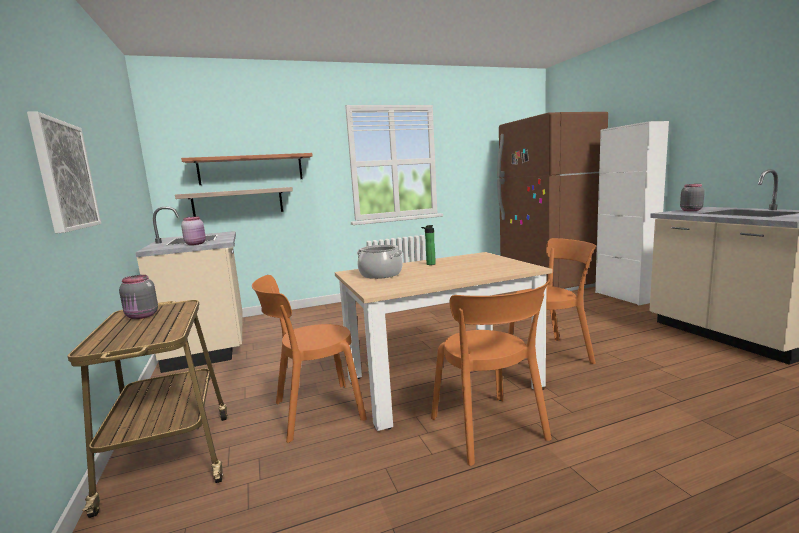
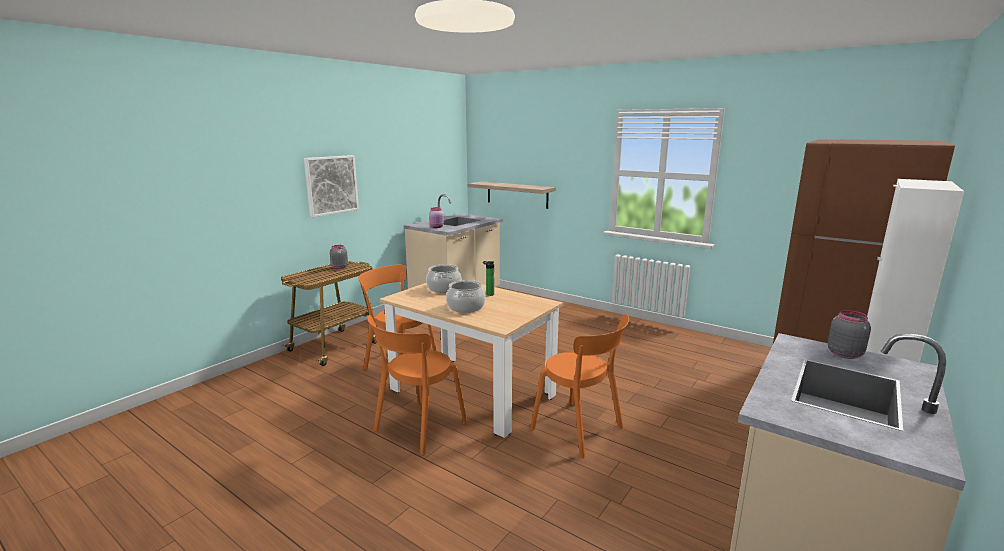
camera: 55 degrees right, 5 degrees up
shelf [181,153,313,185] -> none
none -> cooking pot [446,280,485,313]

